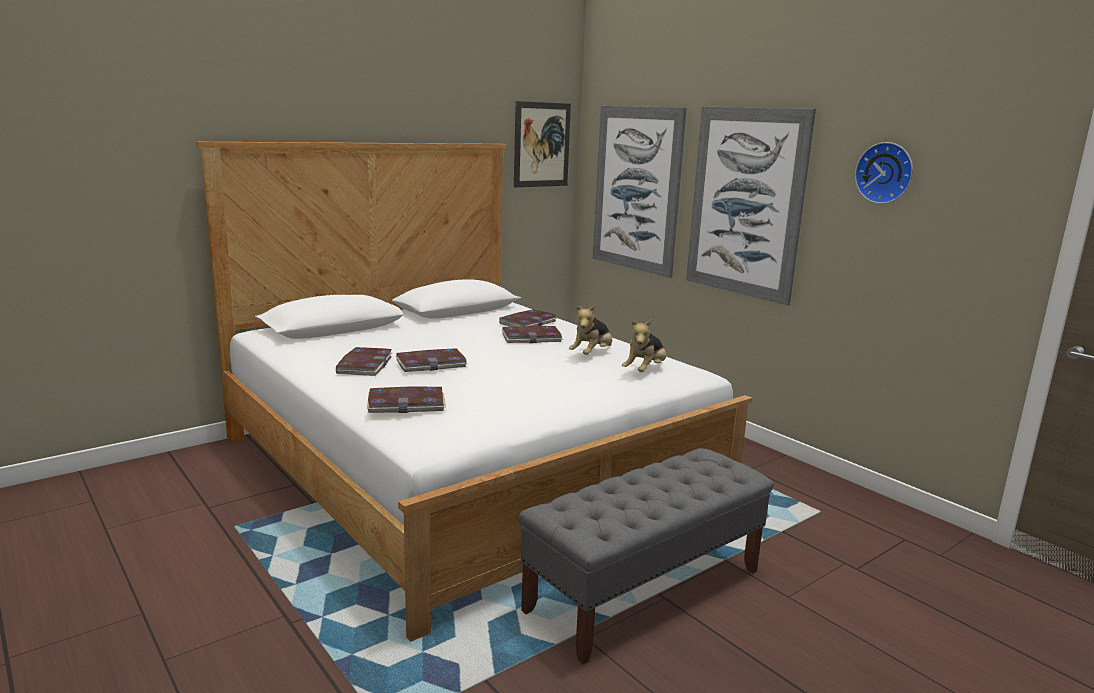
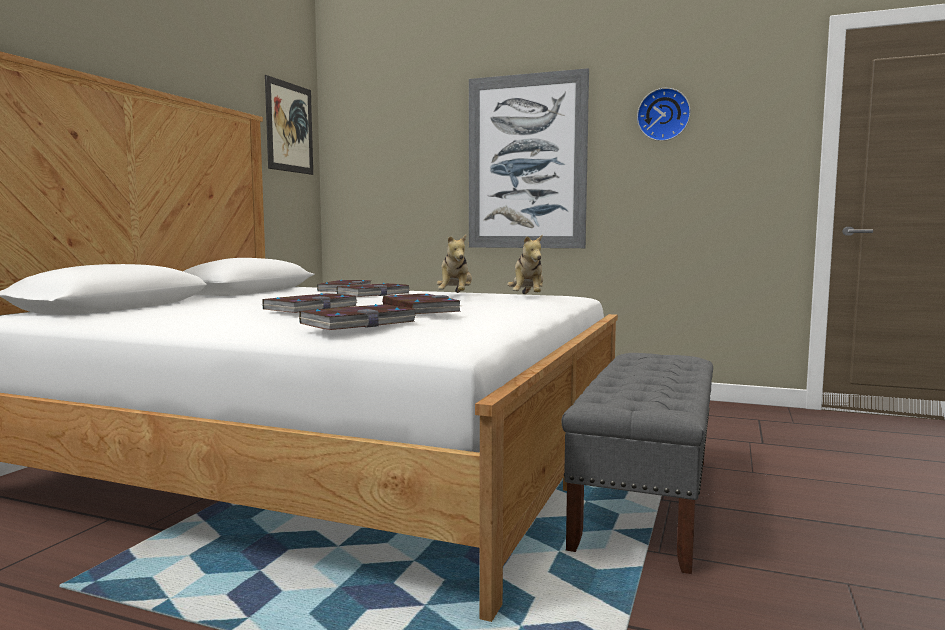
camera: 30 degrees left, 10 degrees down
book [336,347,392,376] -> book moved to [382,293,461,314]
picture [593,106,687,278] -> none

